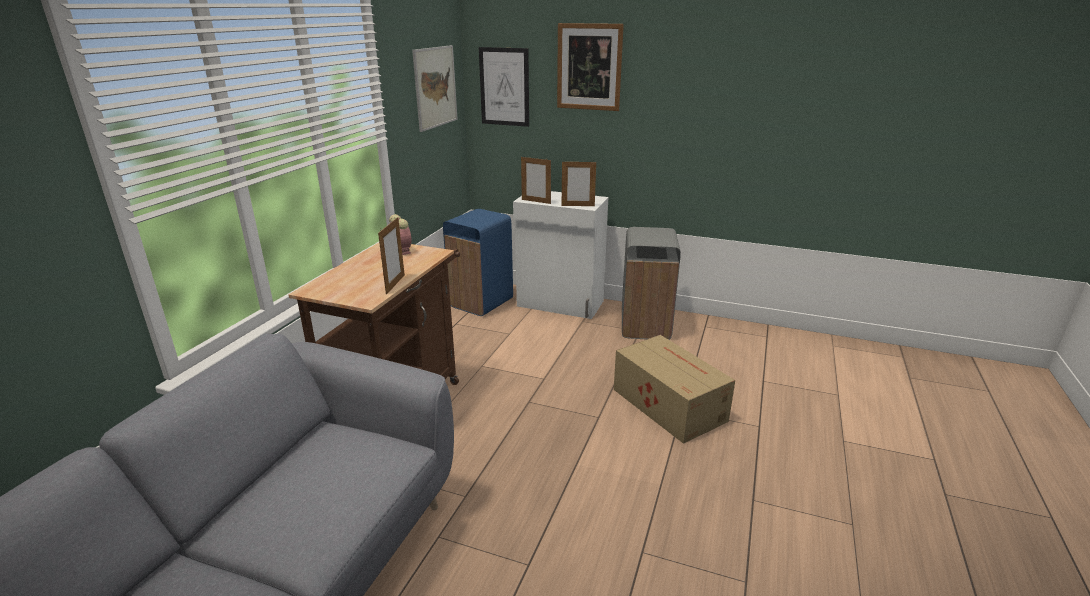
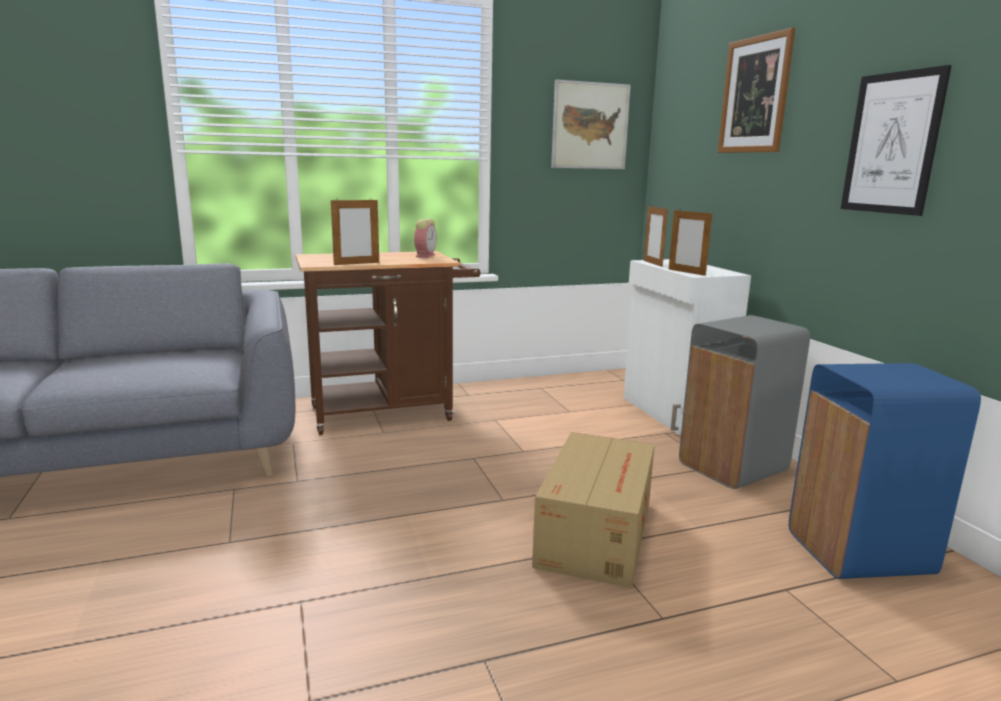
camera: 50 degrees right, 10 degrees down
blue trash can [443,209,513,316] -> blue trash can moved to [789,363,981,579]
picture [479,47,529,127] -> picture moved to [841,65,952,216]

